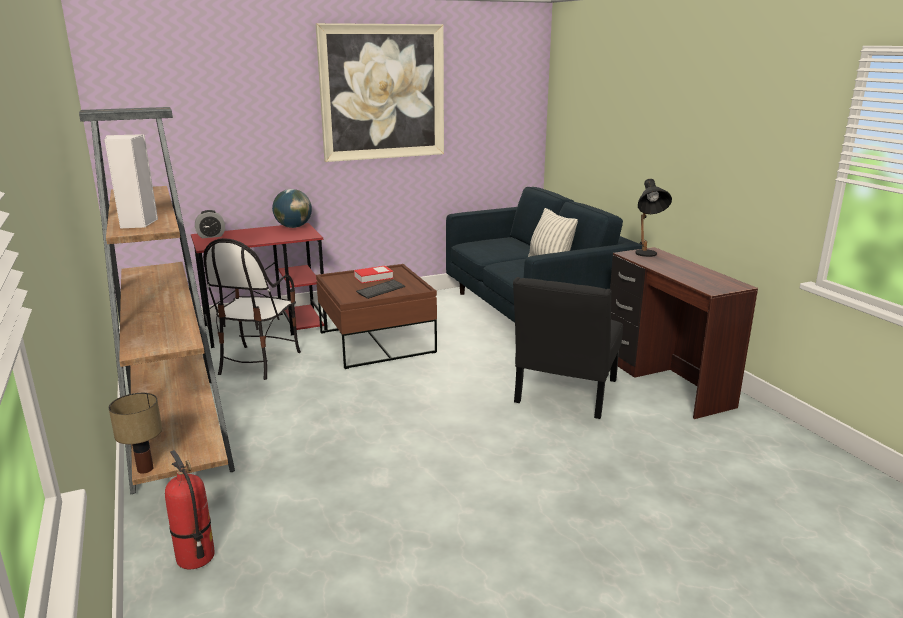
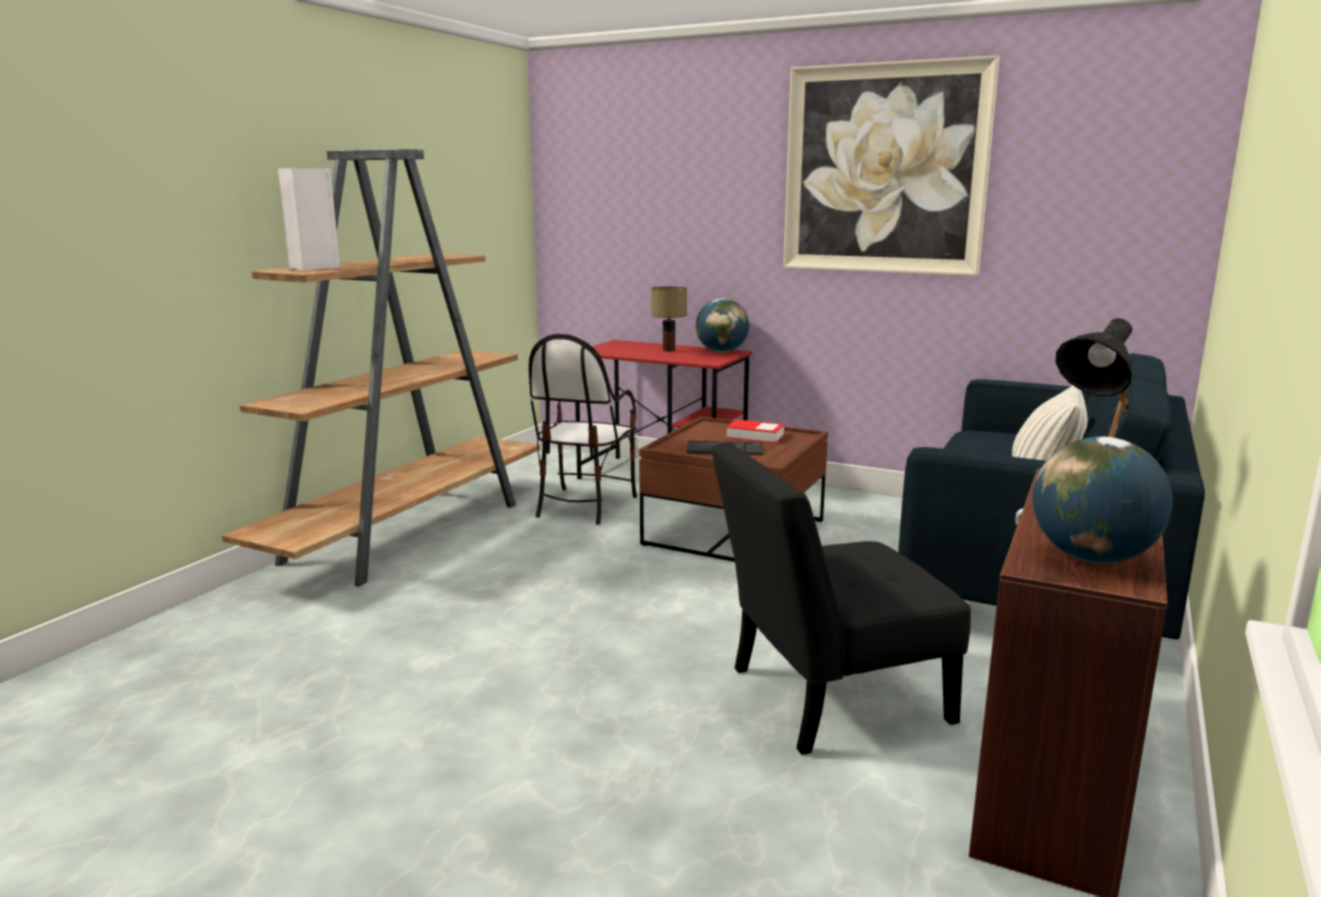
camera: 50 degrees right, 5 degrees down
table lamp [109,393,162,474] -> table lamp moved to [651,287,687,351]
fire extinguisher [165,450,215,569] -> none
alarm clock [195,210,225,238] -> none
chair [203,238,301,380] -> chair turned 45 degrees counterclockwise [529,334,637,525]
none -> globe [1033,437,1173,563]

